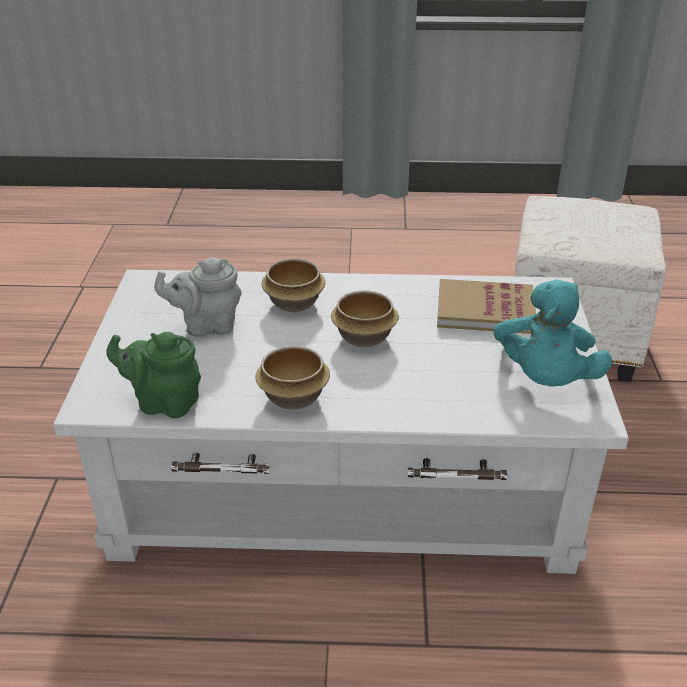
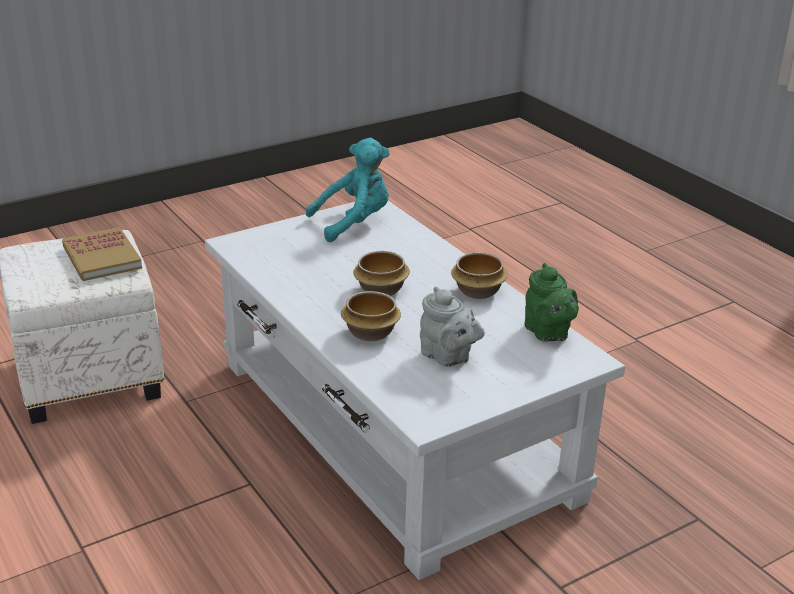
camera: 125 degrees left, 5 degrees down
book [437,279,536,334] -> book moved to [62,227,142,281]

